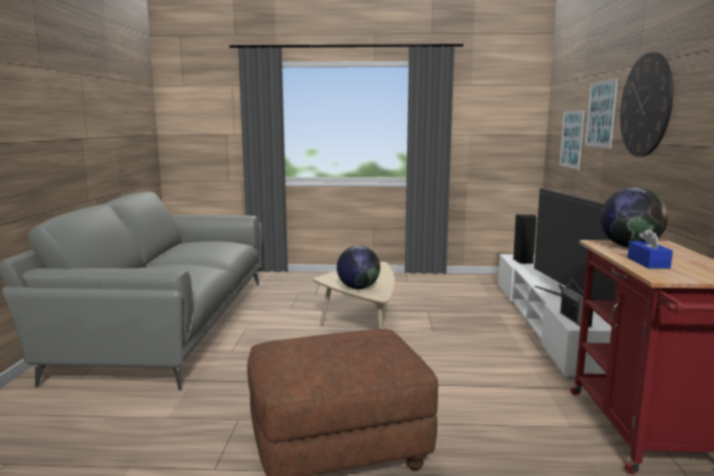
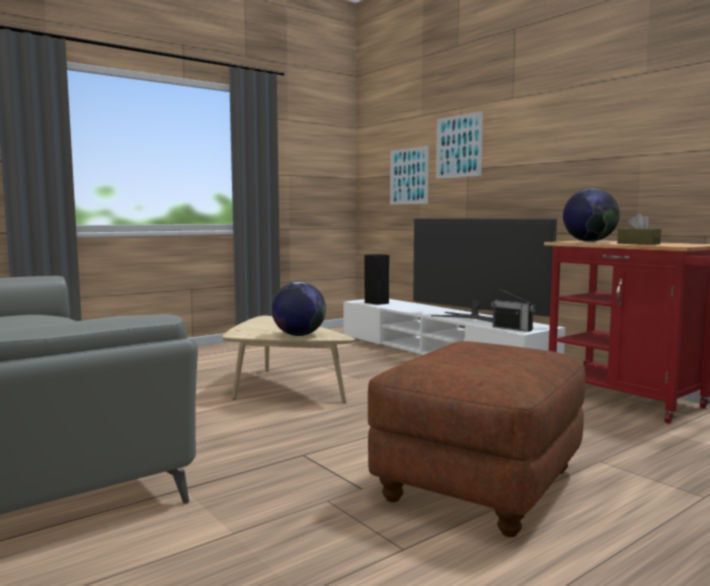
camera: 40 degrees left, 5 degrees down
wall clock [620,52,673,157] -> none
blue tissue box [627,228,673,268] -> brown tissue box [617,214,661,245]

